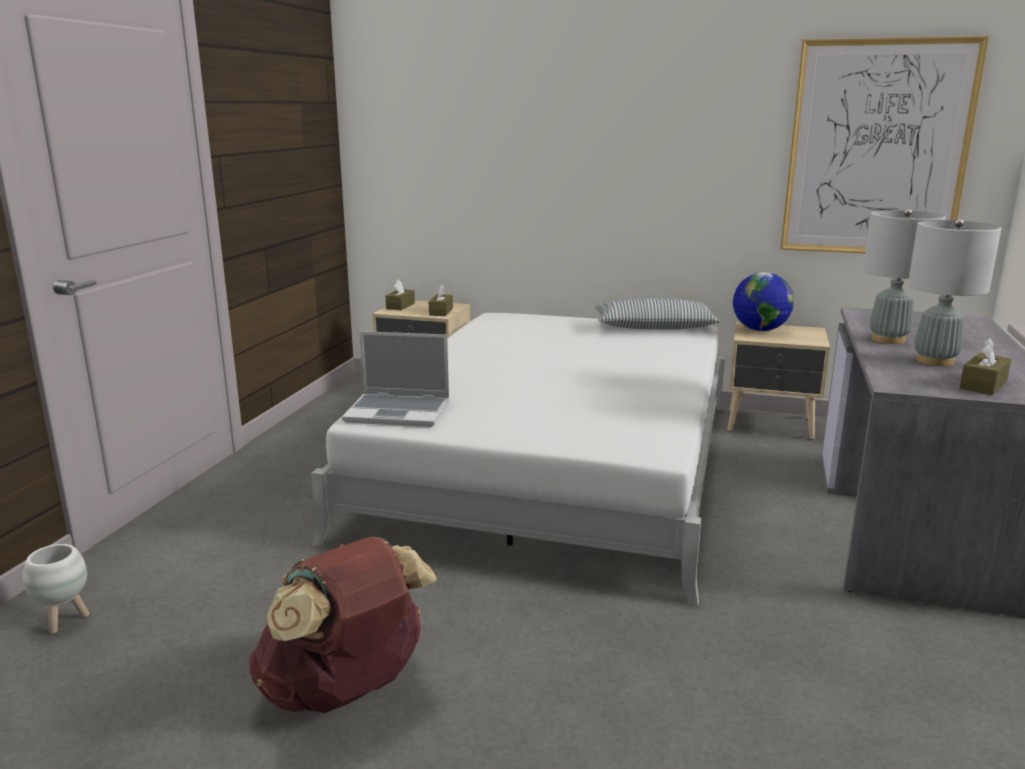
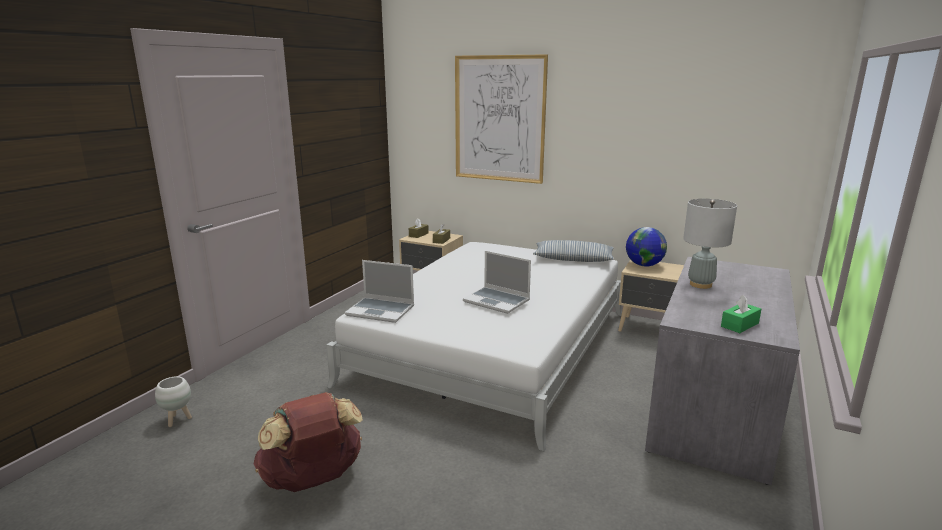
camera: 10 degrees right, 0 degrees up
picture [780,36,989,253] -> picture moved to [455,54,548,184]
grey table lamp [908,219,1001,366] -> none
brown tissue box [959,338,1012,395] -> green tissue box [721,295,761,333]
none -> laptop [463,251,531,314]

